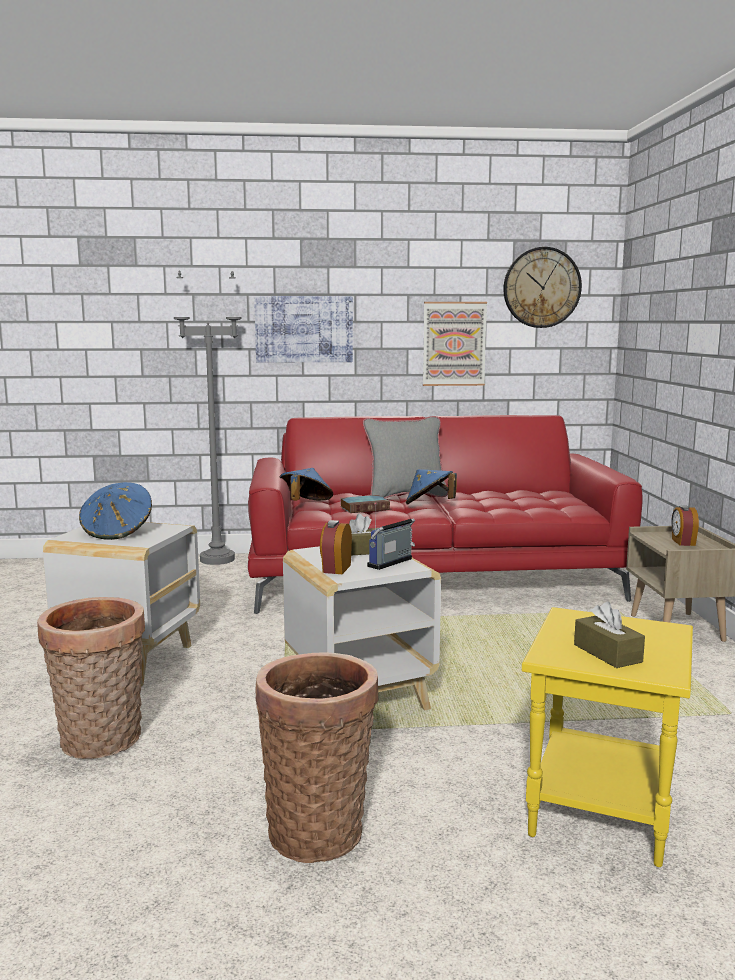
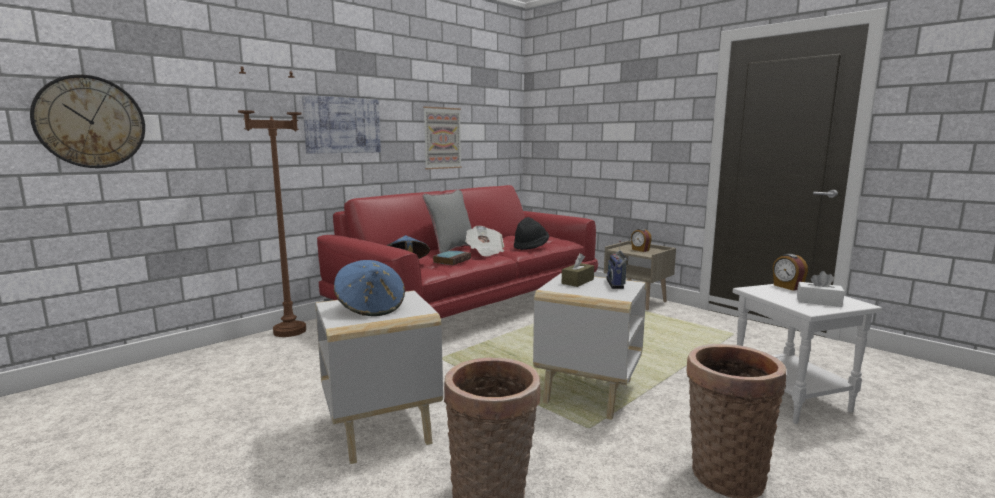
camera: 40 degrees left, 0 degrees up
grey floor lamp [174,271,242,565] -> brown floor lamp [238,67,306,337]
alarm clock [320,520,352,574] -> alarm clock moved to [773,254,808,291]
blue hat [406,469,457,505] -> newspaper [465,226,504,257]
wall clock [503,247,582,328] -> wall clock moved to [30,75,145,168]
yellow side table [522,607,693,867] -> white side table [733,284,882,424]
brown tissue box [574,602,645,668] -> white tissue box [797,271,845,307]
none -> black hat [514,217,549,250]

